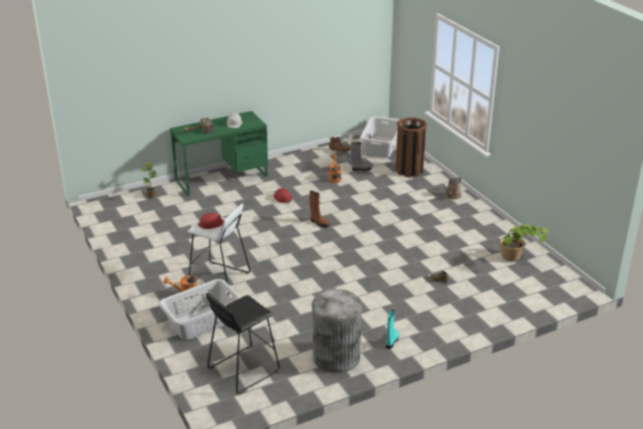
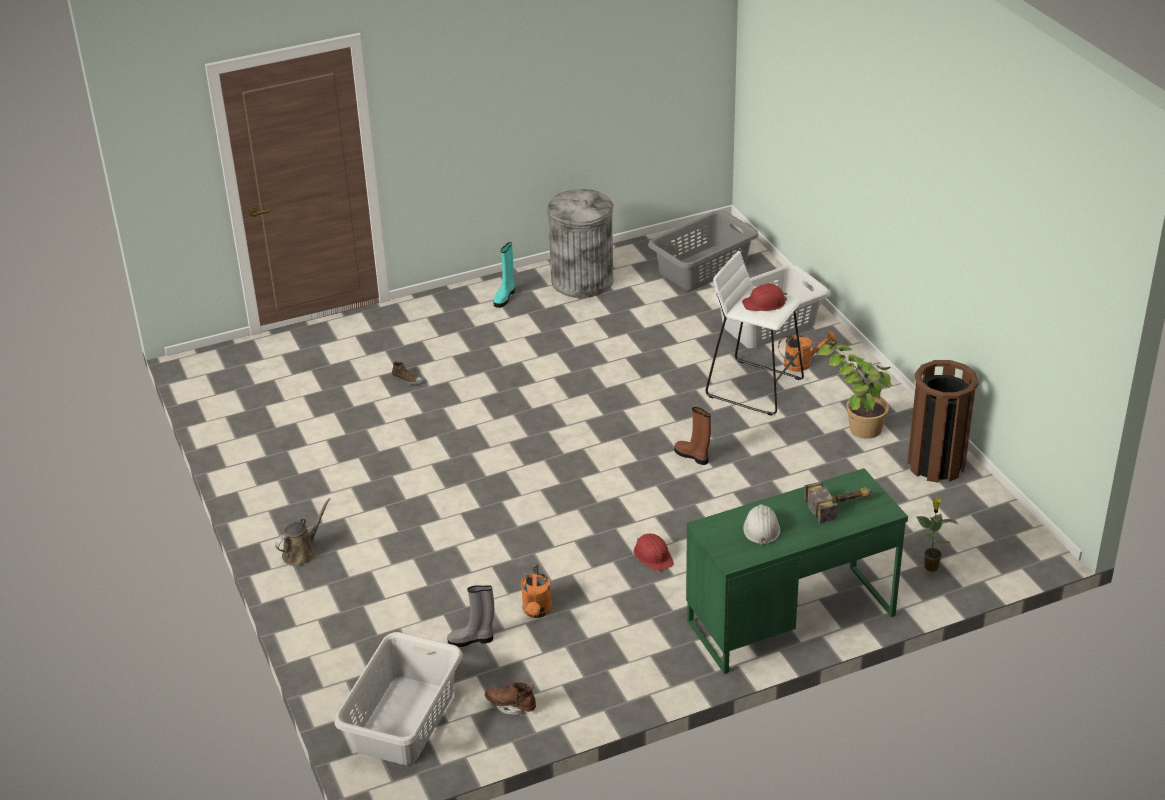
camera: 175 degrees left, 5 degrees up
black stool [206,293,280,394] -> grey laundry basket [648,210,759,291]
brown boot [310,190,329,227] -> brown boot moved to [674,407,711,465]
brown trash can [396,117,427,177] -> brown trash can moved to [907,360,978,483]
potted plant [500,224,549,261] -> potted plant moved to [817,341,891,439]

